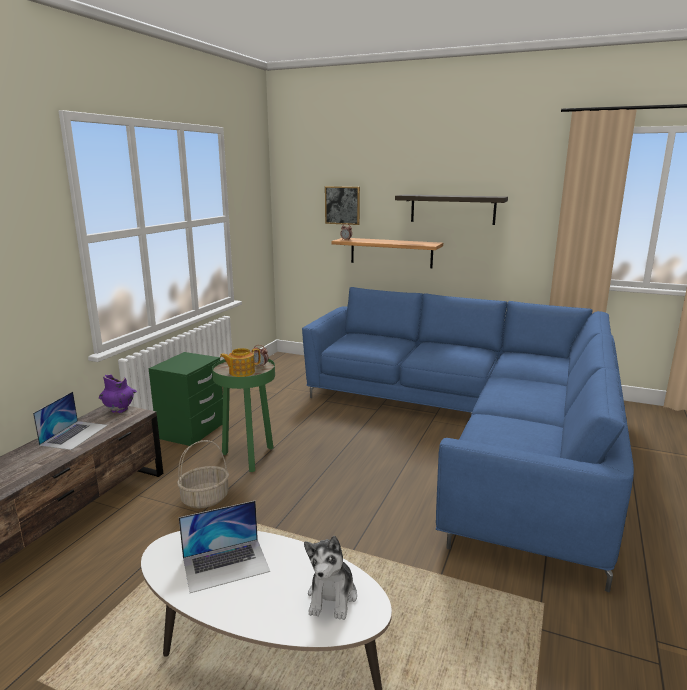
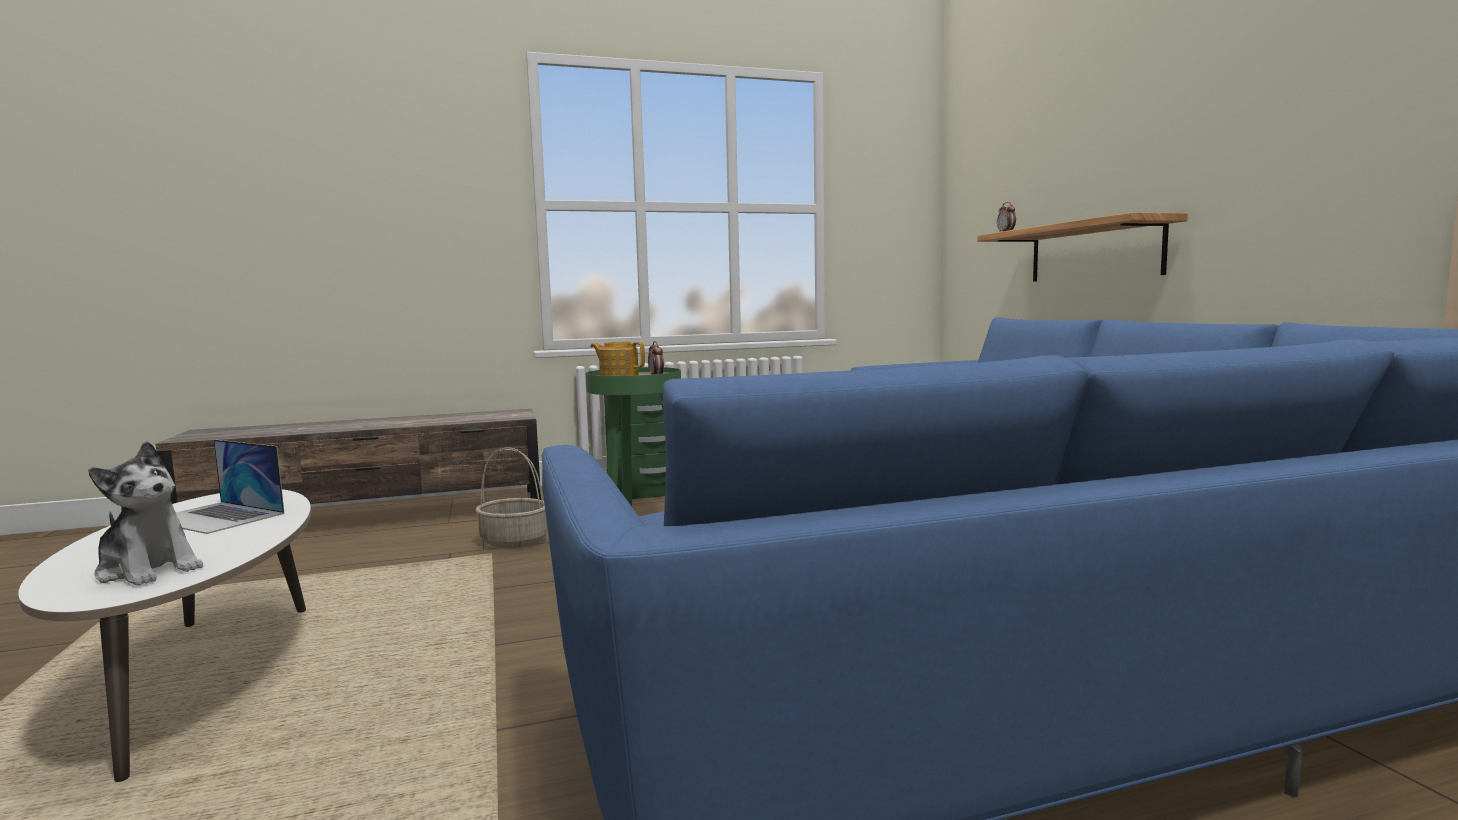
camera: 50 degrees right, 10 degrees down
laptop [33,392,108,450] -> none
purple vase [99,374,137,414] -> none
plush toy [304,536,357,620] -> plush toy turned 120 degrees counterclockwise [88,441,203,586]
picture [325,186,360,225] -> none
shelf [395,195,508,225] -> none

